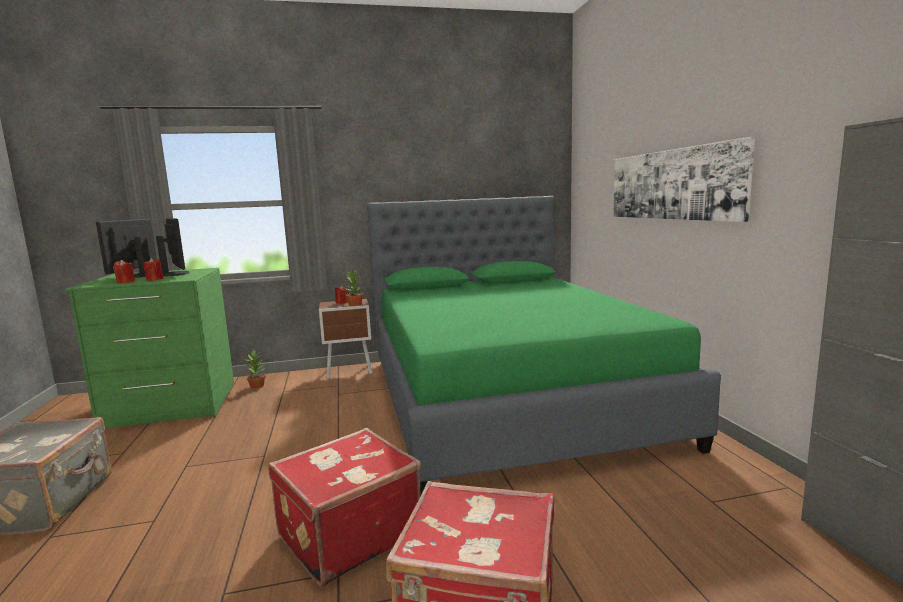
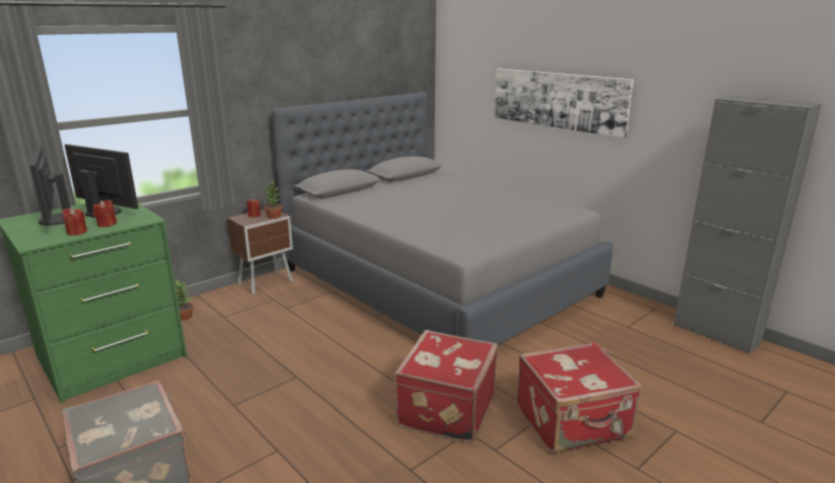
camera: 30 degrees left, 10 degrees up
green bed [367,196,721,496] -> grey bed [272,92,613,345]

